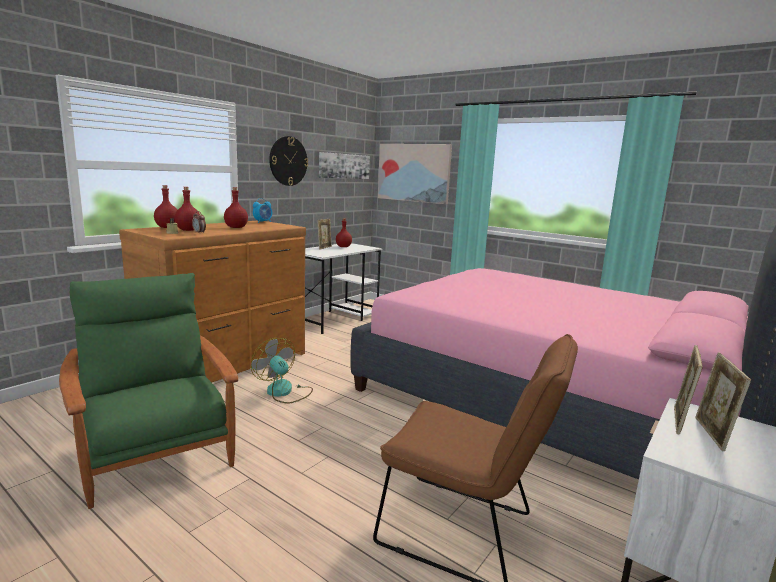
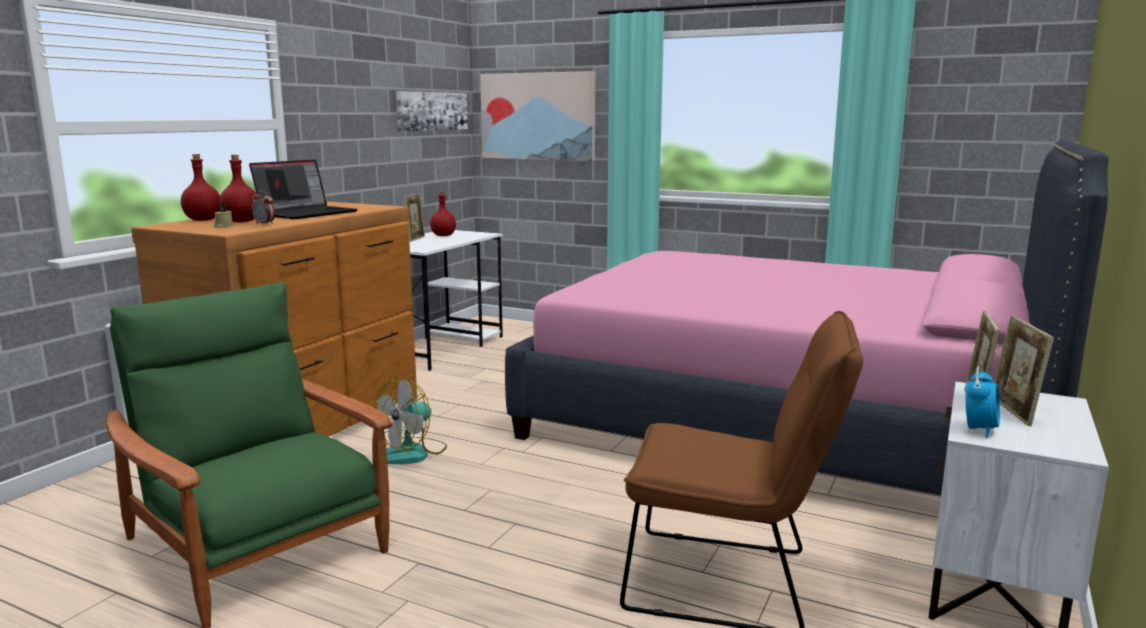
camera: 10 degrees left, 0 degrees up
red bottle [224,187,248,228] -> laptop [249,159,358,219]
fan [251,338,313,404] -> fan turned 90 degrees counterclockwise [374,377,447,464]
alarm clock [253,198,272,223] -> alarm clock moved to [966,367,1000,439]
wall clock [269,136,308,186] -> none

